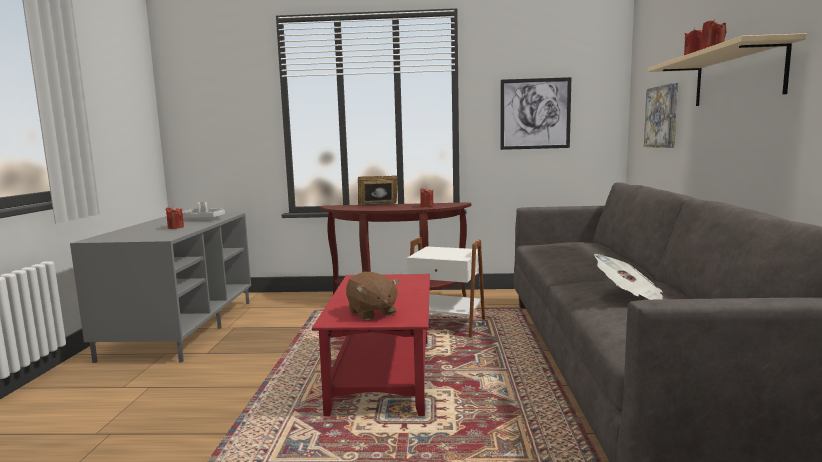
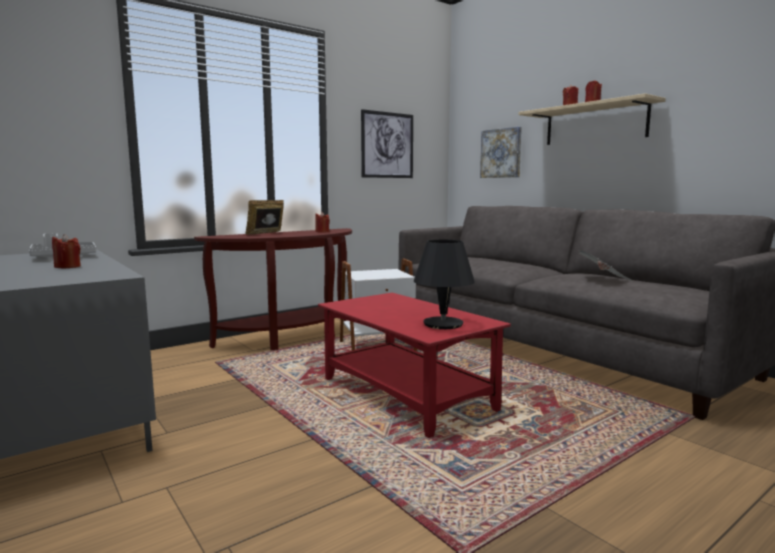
camera: 40 degrees left, 0 degrees up
brown plush toy [346,272,399,321] -> black table lamp [414,239,475,329]

